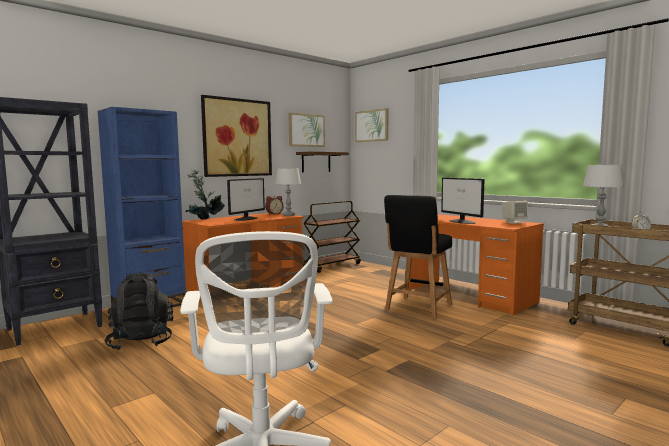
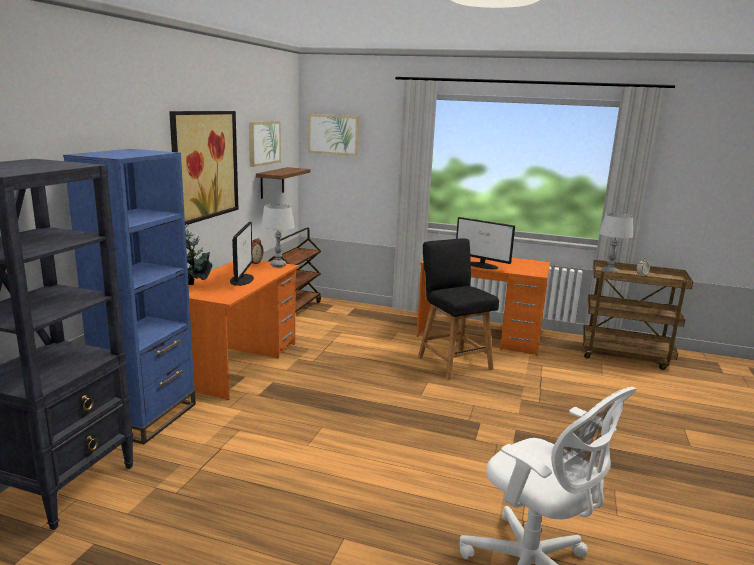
camera: 30 degrees left, 10 degrees up
black backpack [104,273,173,350] -> none
black chair [384,195,452,319] -> black chair turned 150 degrees clockwise [418,238,499,380]
beige speaker [502,201,528,224] -> none

